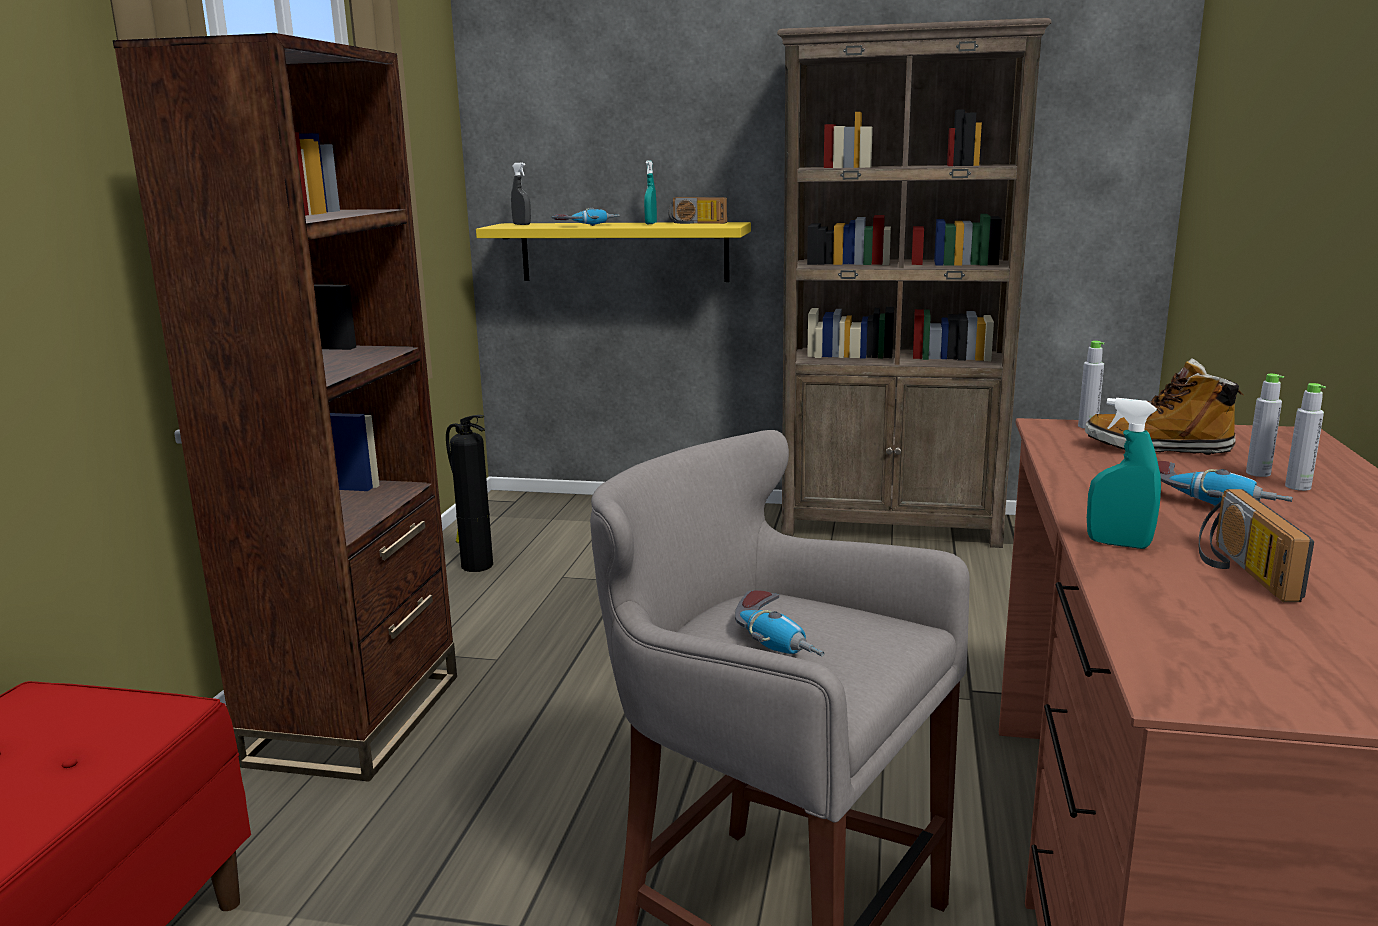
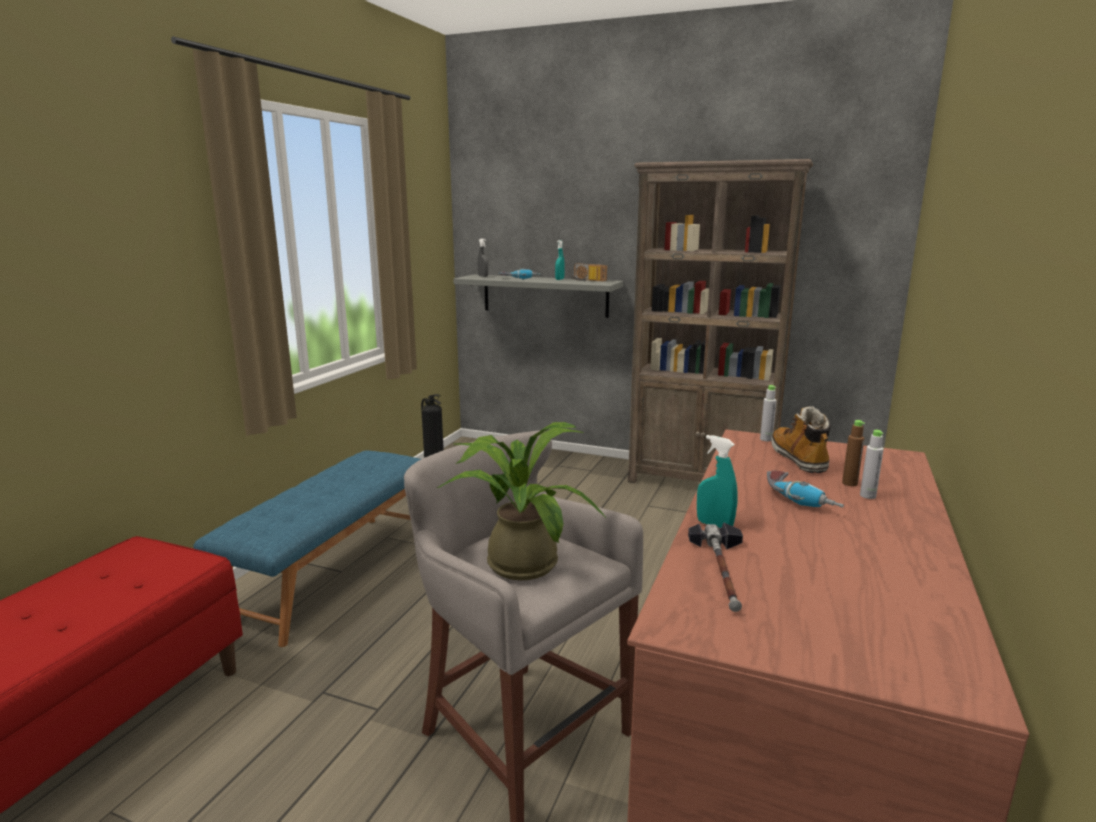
camera: 10 degrees right, 0 degrees up
brown bookcase [113,33,457,782] -> blue bench [193,450,421,647]
yellow shelf [476,222,751,282] -> grey shelf [453,274,623,318]
power drill [735,590,825,656] -> potted plant [437,422,607,580]
boot [1085,359,1245,455] -> boot turned 60 degrees clockwise [771,406,831,473]
radio [1199,489,1314,602] -> none
grey bottle [1246,374,1284,477] -> brown bottle [842,420,865,486]
none -> hammer [688,522,743,612]

